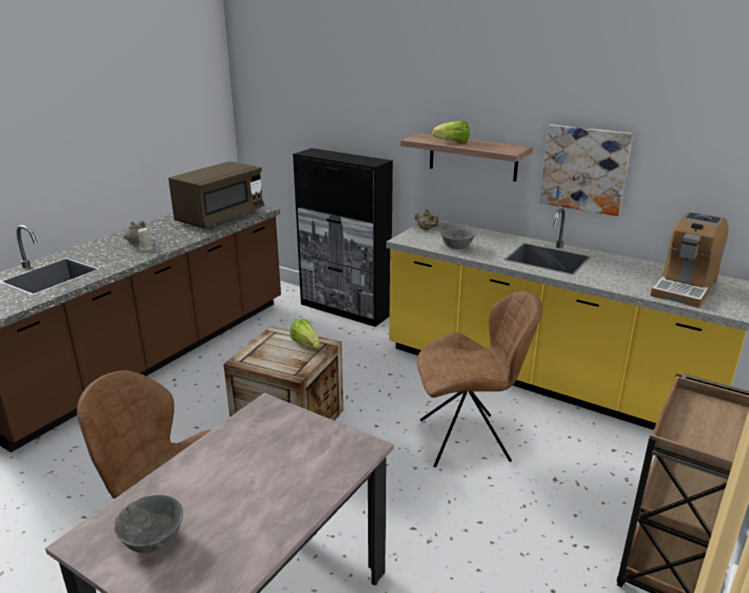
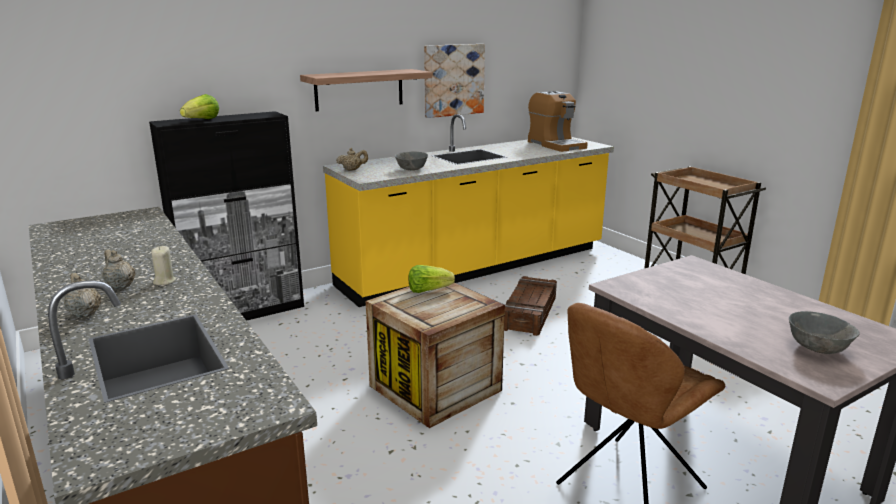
camera: 65 degrees left, 5 degrees down
brown microwave [168,161,265,228] -> none
brown chair [417,291,543,467] -> crate [504,276,557,336]
lettuce [432,120,470,143] -> lettuce moved to [180,94,219,119]
none -> beige teapot [64,273,101,317]

